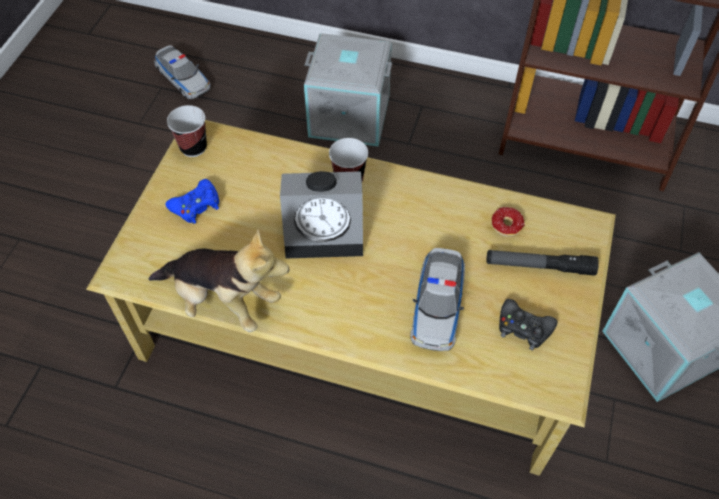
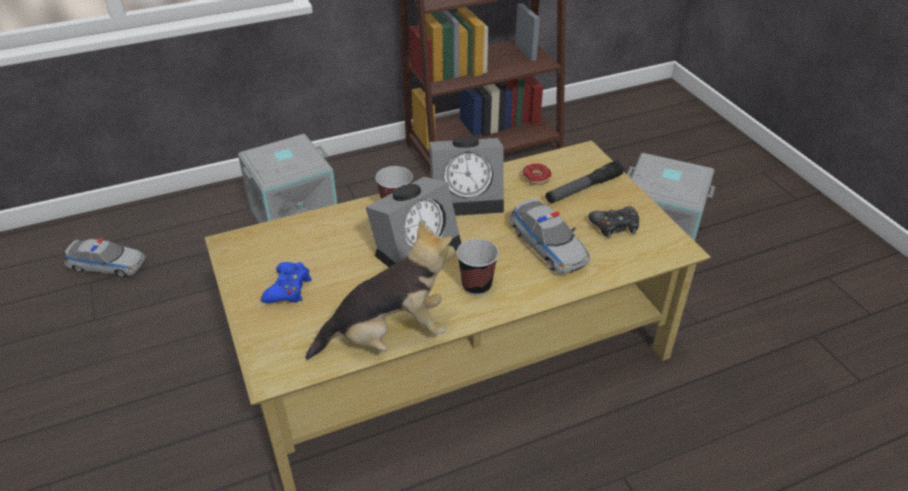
camera: 40 degrees left, 15 degrees down
cup [167,105,207,157] -> cup moved to [457,239,499,295]
none -> alarm clock [429,136,504,216]

